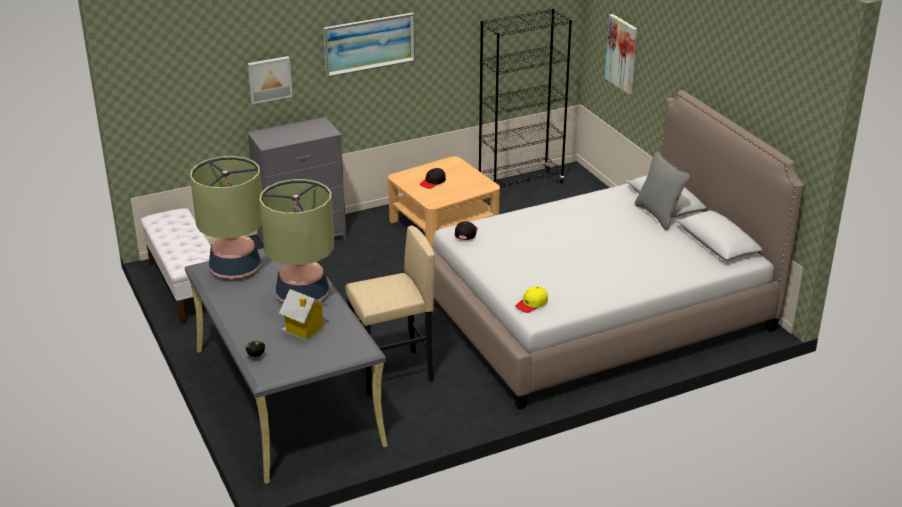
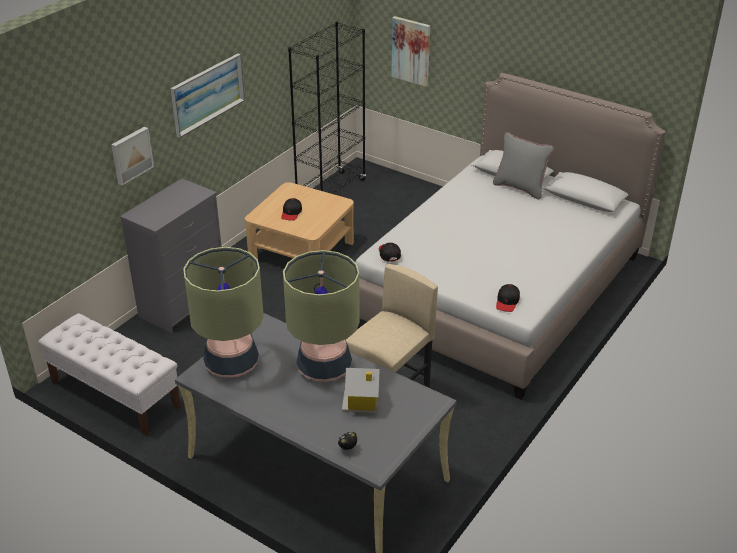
camera: 30 degrees left, 5 degrees up
yellow cap [515,286,548,313] -> black cap [496,284,520,312]

